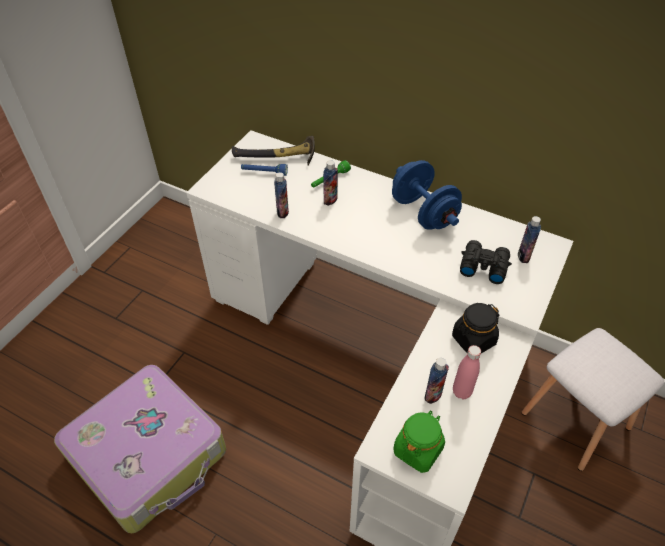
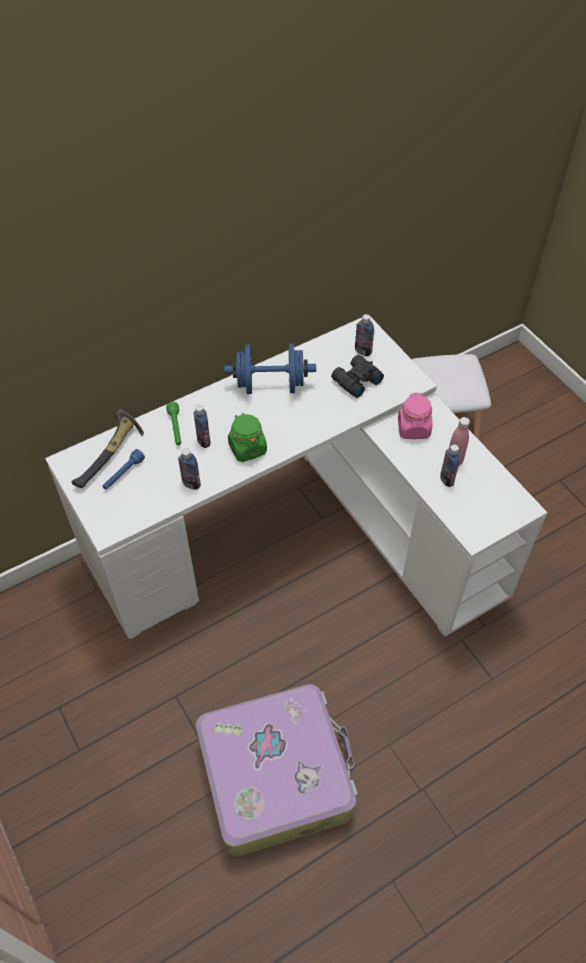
camera: 60 degrees left, 5 degrees up
green jar [393,411,445,473] -> green jar moved to [228,413,267,462]
black jar [452,303,499,353] -> pink jar [398,393,432,439]

